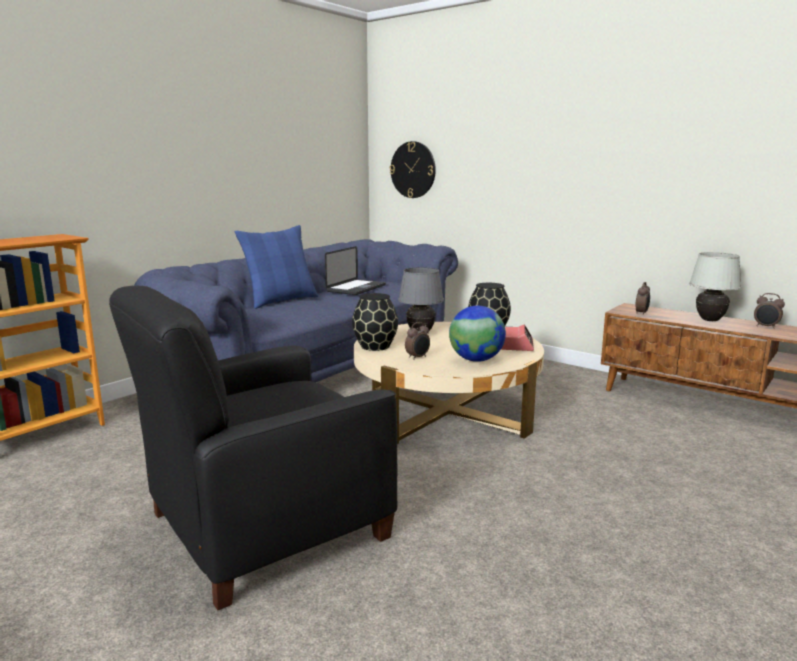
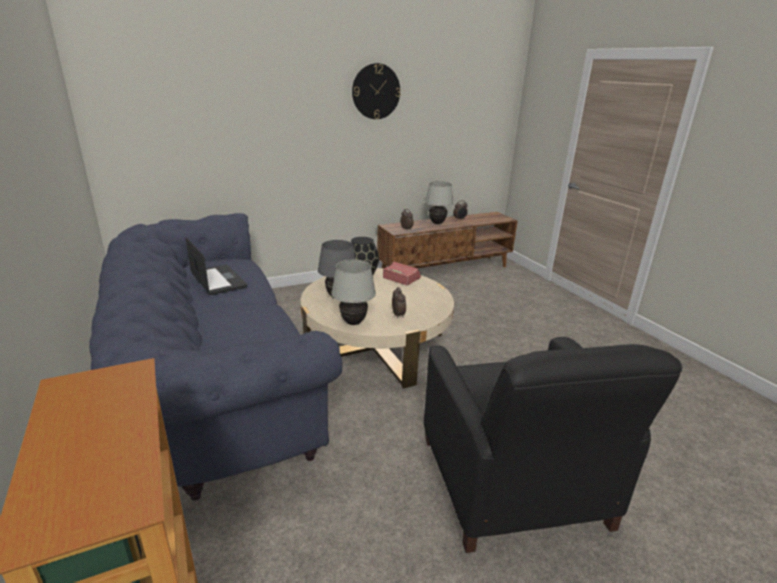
camera: 65 degrees left, 10 degrees up
blue pillow [235,225,318,309] -> none
black vase [352,293,398,351] -> white table lamp [331,260,376,325]
wall clock [390,141,436,198] -> wall clock moved to [352,63,401,119]
globe [449,306,506,362] -> none

